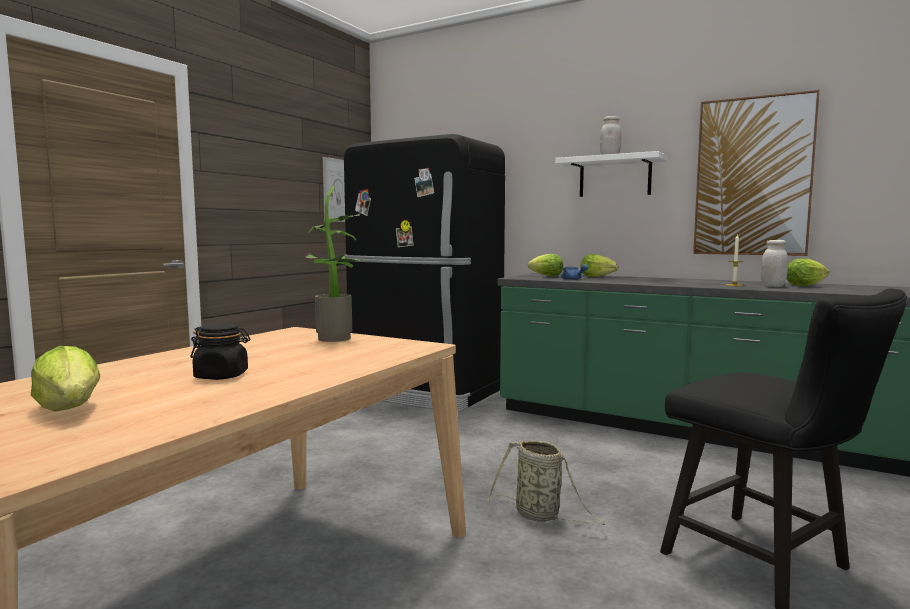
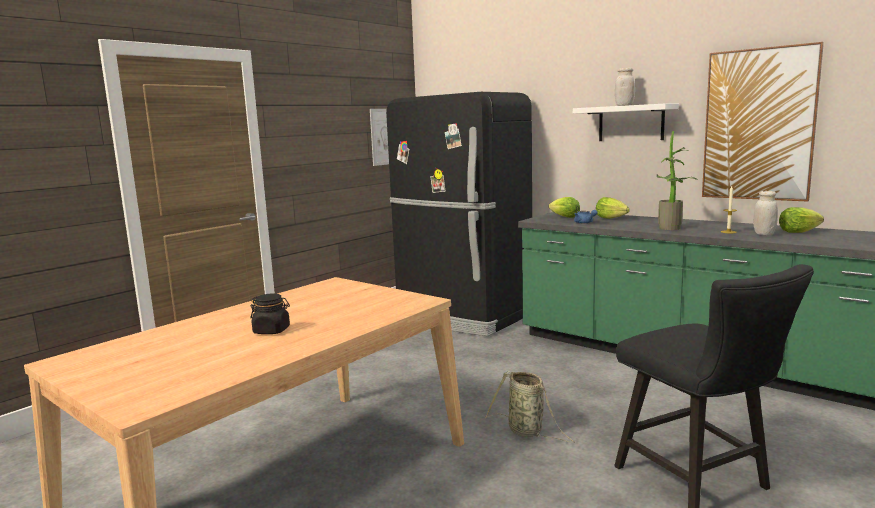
camera: 10 degrees right, 5 degrees up
lettuce [31,346,100,412] -> none
potted plant [305,186,363,342] -> potted plant moved to [657,131,698,230]

